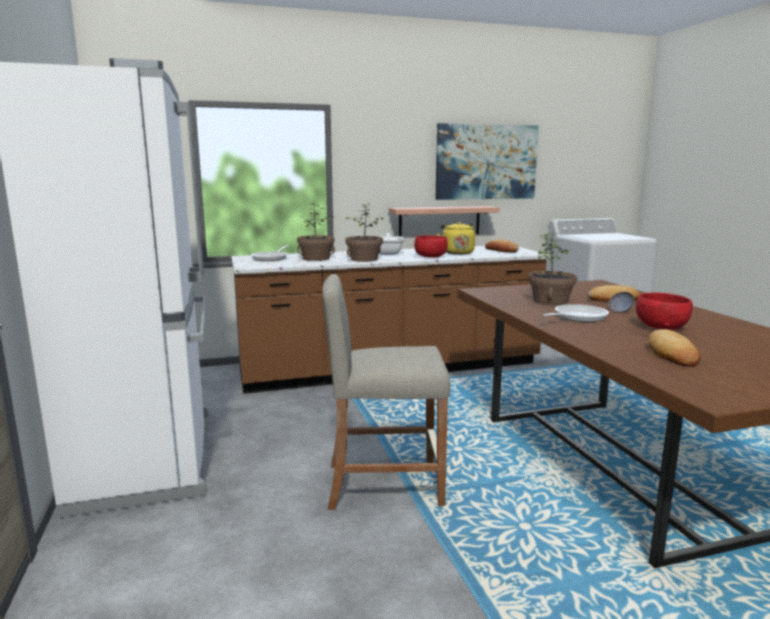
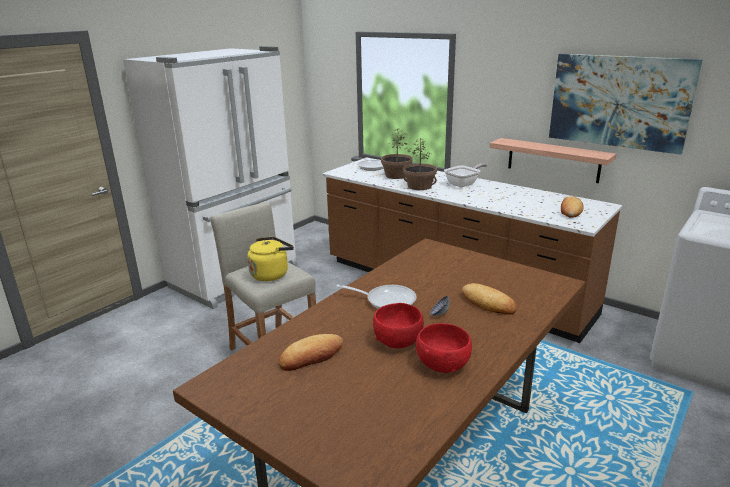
camera: 55 degrees right, 10 degrees up
red bowl [414,236,448,257] -> red bowl moved to [416,323,472,373]
yellow kettle [436,222,475,255] -> yellow kettle moved to [248,237,294,281]
potted plant [528,232,577,305] -> none

